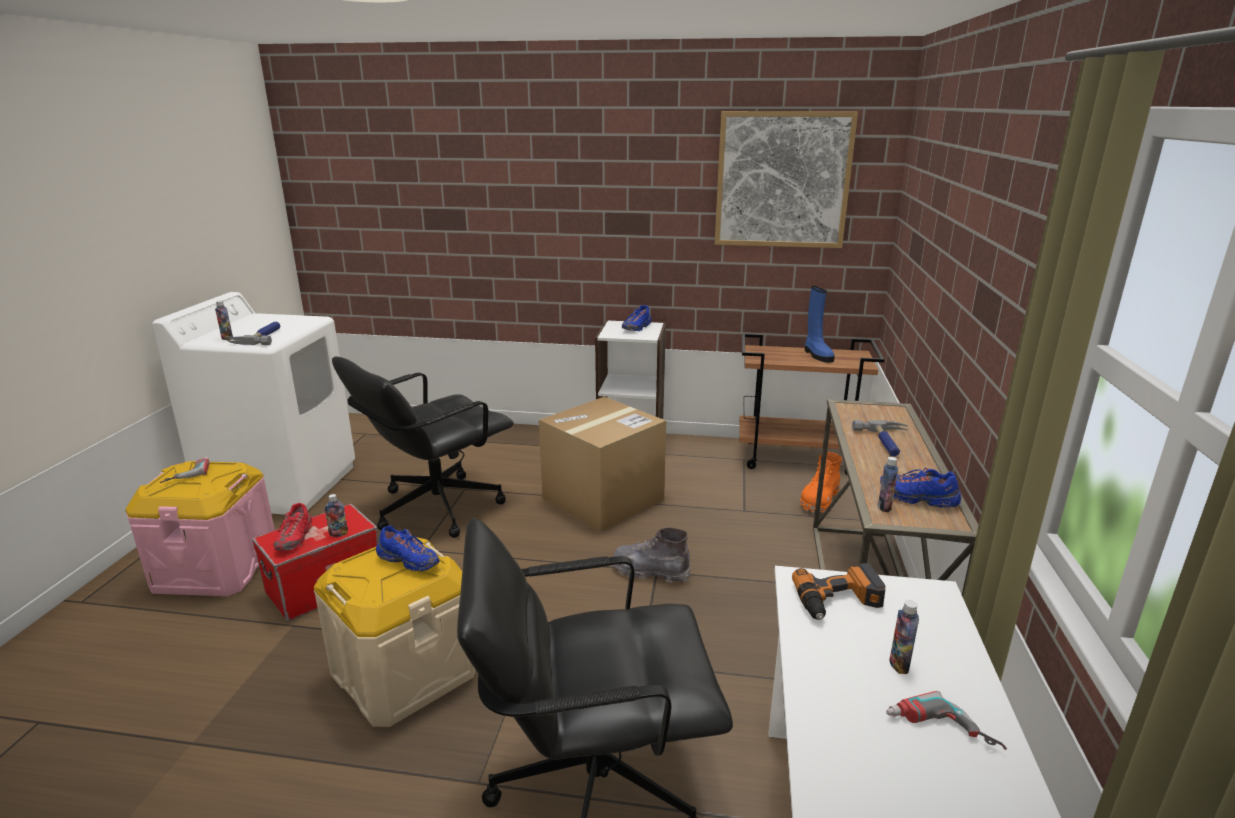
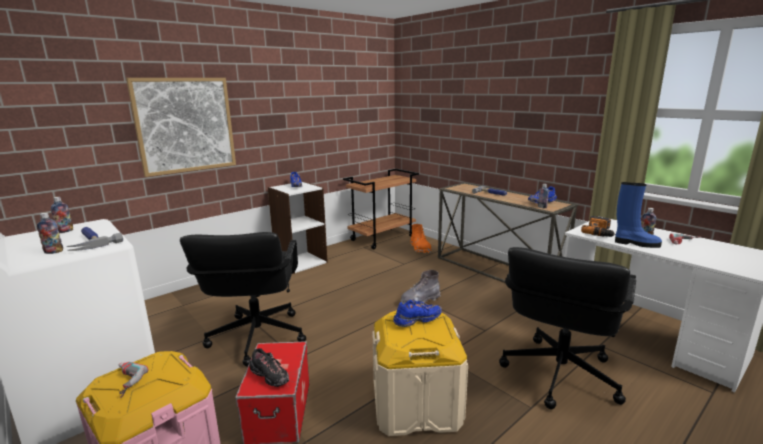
camera: 50 degrees left, 5 degrees down
red shoe [273,503,312,550] -> black shoe [249,348,290,387]
bottle [325,494,348,537] -> bottle moved to [51,197,73,233]
cardboard box [539,397,666,532] -> none
picture [715,111,858,248] -> picture moved to [126,78,236,177]
blue boot [805,286,835,363] -> blue boot moved to [615,182,662,248]

